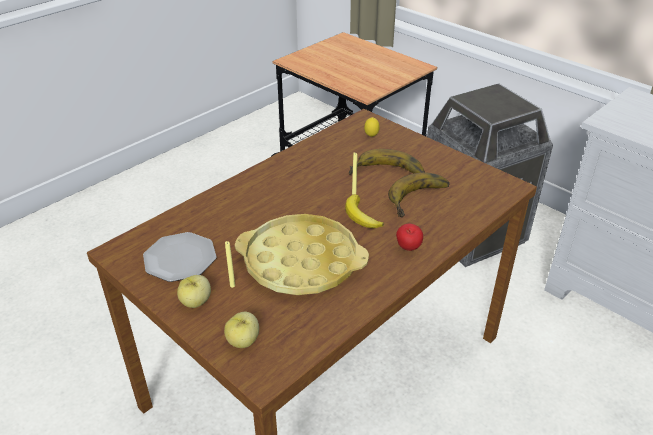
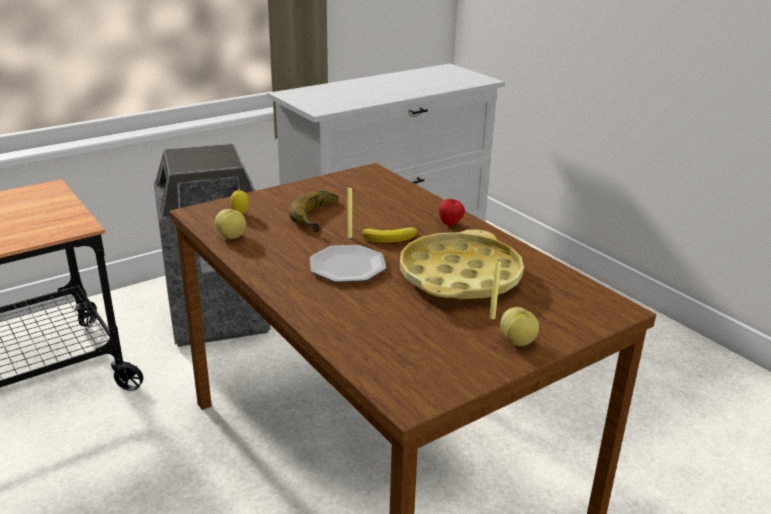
camera: 80 degrees left, 10 degrees down
plate [143,232,217,282] -> plate moved to [310,245,386,282]
apple [224,312,259,348] -> apple moved to [215,209,246,239]
banana [388,173,450,217] -> none

